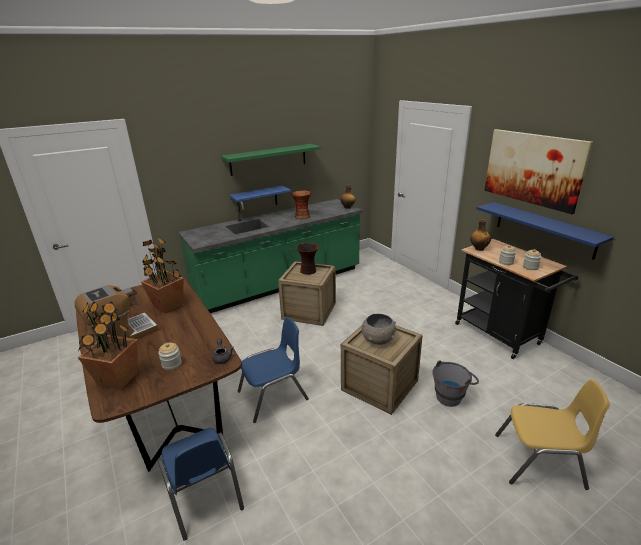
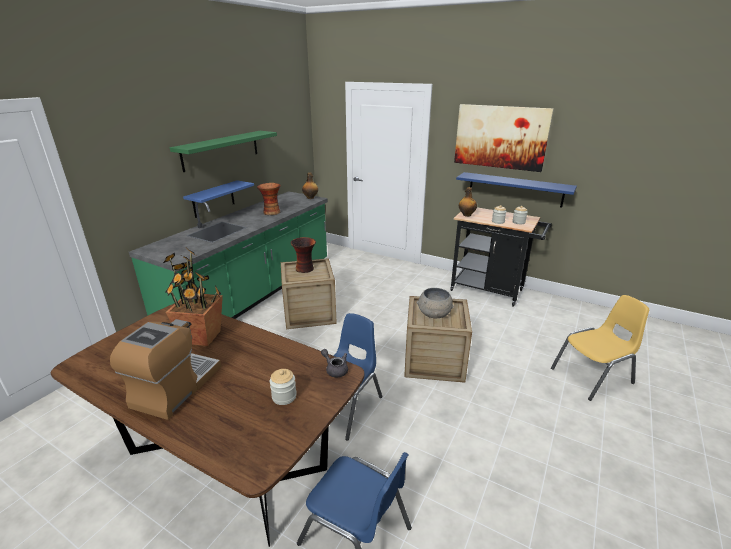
camera: 30 degrees left, 0 degrees up
potted plant [77,301,138,390] -> none
grey bucket [432,360,479,407] -> none

